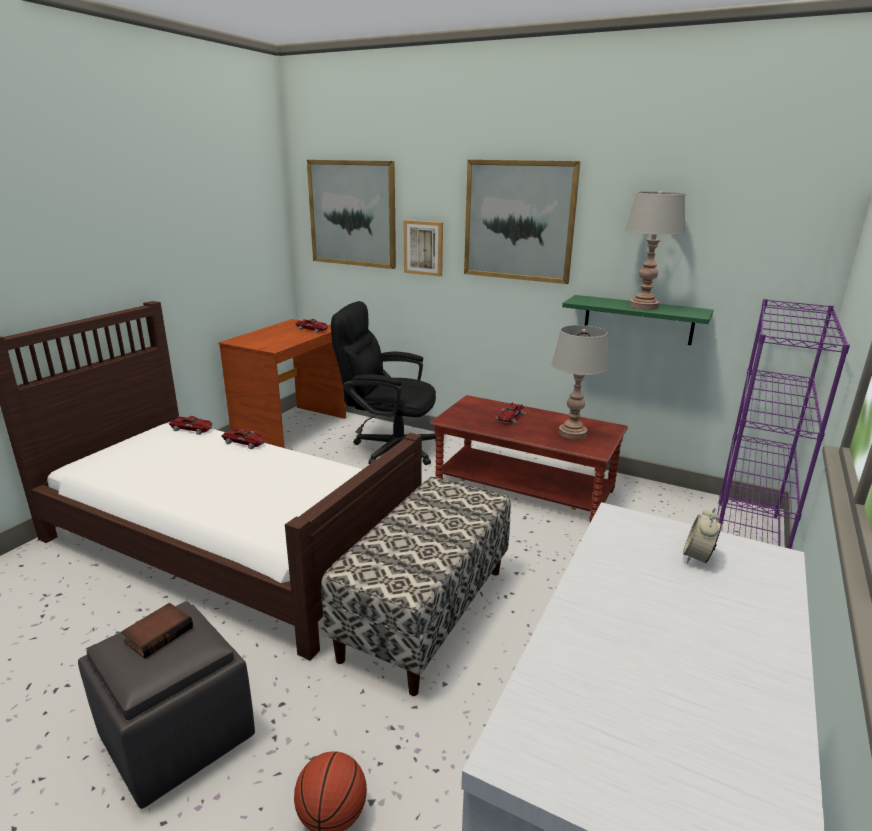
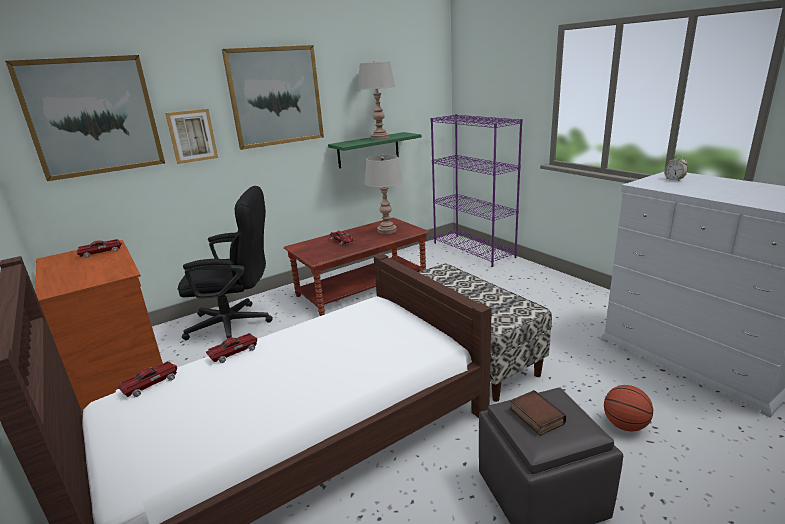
camera: 60 degrees left, 0 degrees up
black office chair [331,301,436,465] -> black office chair turned 135 degrees counterclockwise [178,186,273,340]

